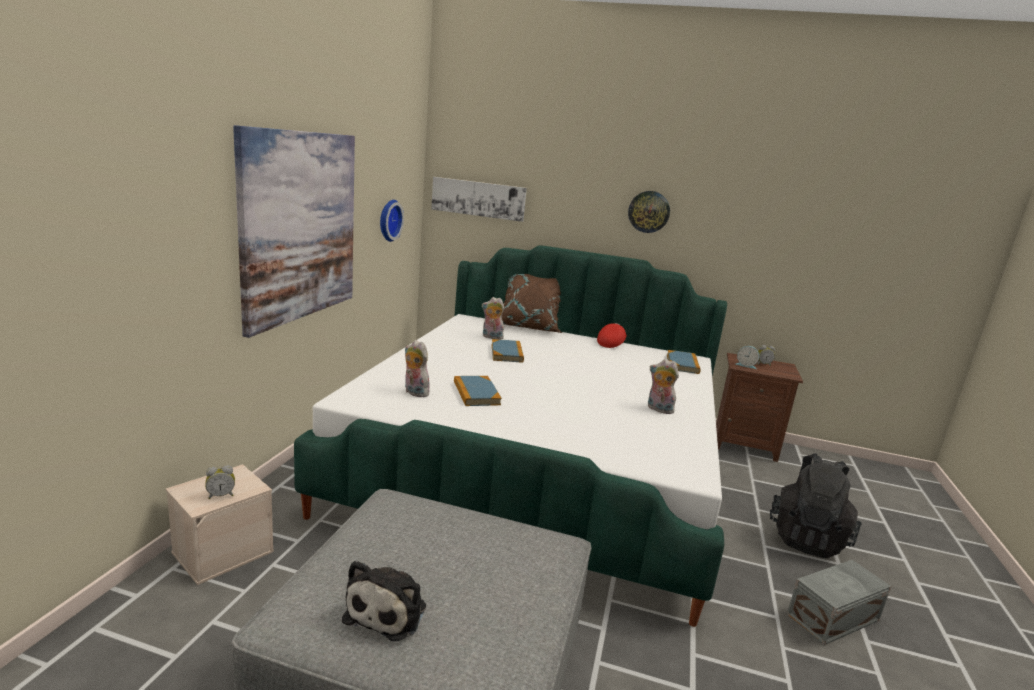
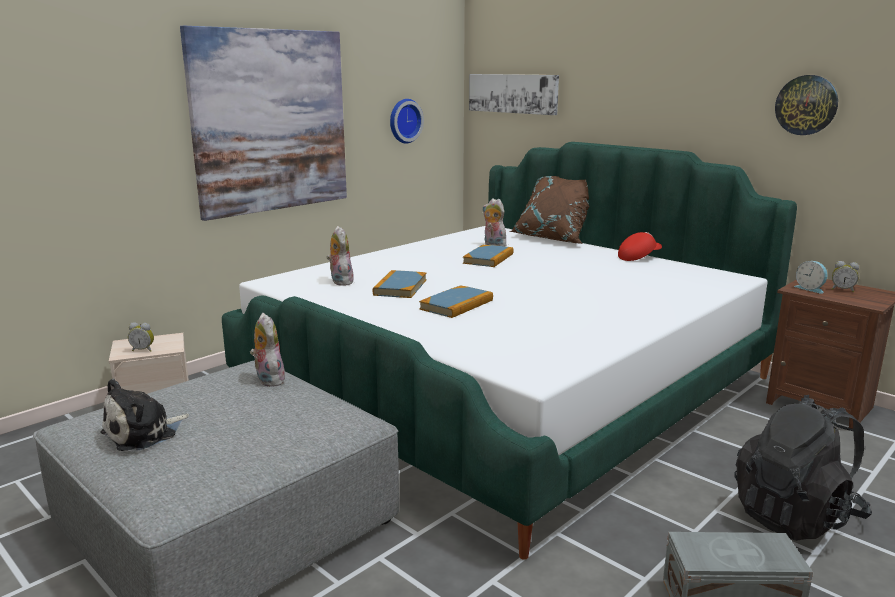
camera: 30 degrees right, 0 degrees up
wall clock [628,191,670,233] -> wall clock moved to [775,75,838,135]
plush toy [648,359,679,414] -> plush toy moved to [250,313,285,387]
book [667,350,701,374] -> book moved to [419,285,493,318]

